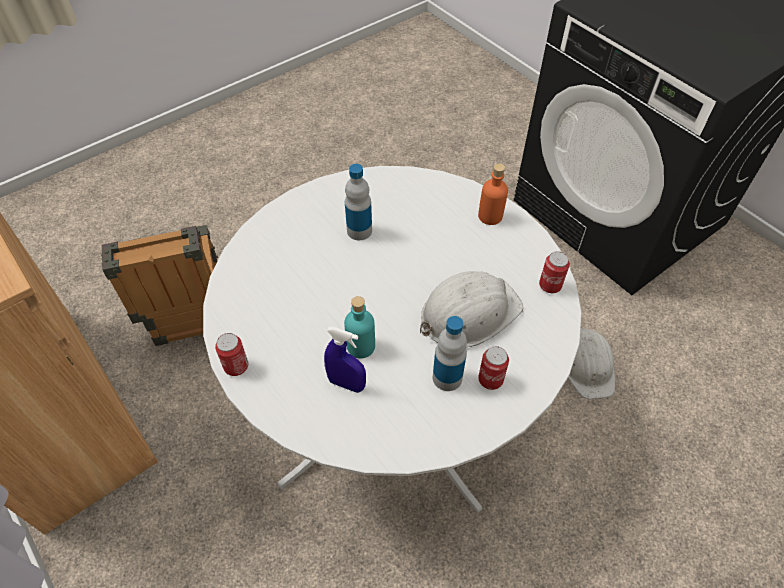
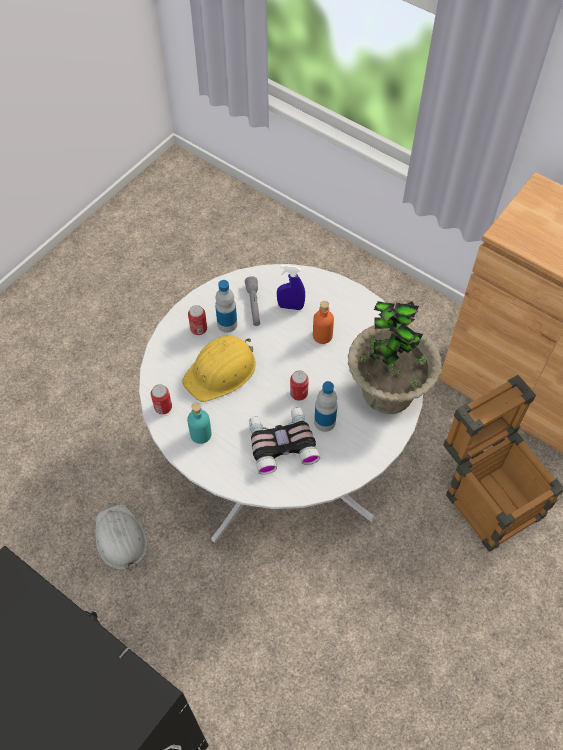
camera: 165 degrees right, 5 degrees up
can [215,333,248,376] -> can moved to [290,371,309,401]
turquoise bottle [344,296,375,359] -> turquoise bottle moved to [187,403,212,444]
white hard hat [420,271,523,347] -> yellow hard hat [182,336,256,402]
orange bottle [478,163,508,225] -> orange bottle moved to [313,301,334,344]
none -> grey flashlight [245,276,260,326]
none -> binoculars [249,407,320,475]
none -> potted plant [348,301,442,414]

